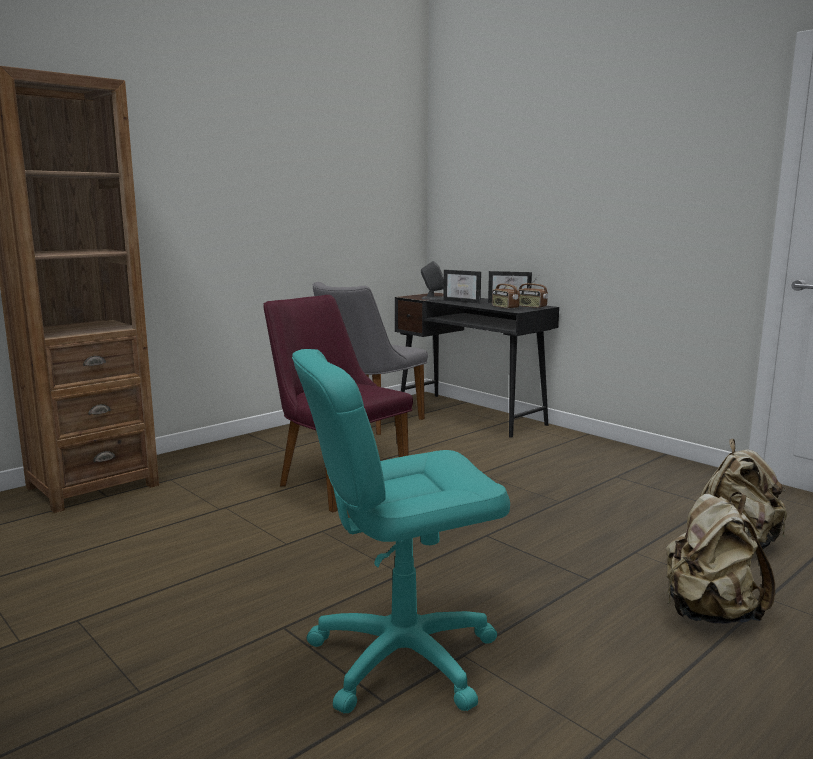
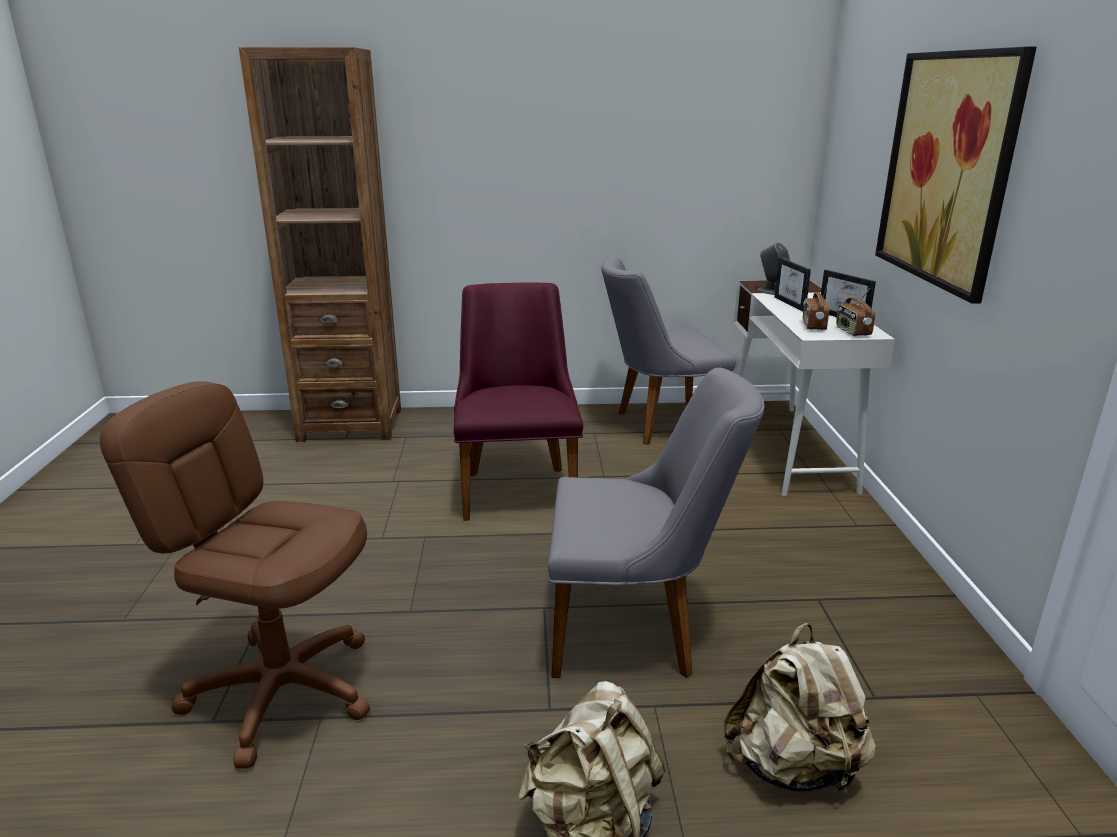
camera: 40 degrees right, 10 degrees up
turquoise office chair [292,349,510,714] -> brown office chair [100,381,370,769]
black desk [395,293,559,438] -> white desk [734,280,895,496]
none -> grey chair [548,367,765,678]
none -> picture [875,47,1037,304]

